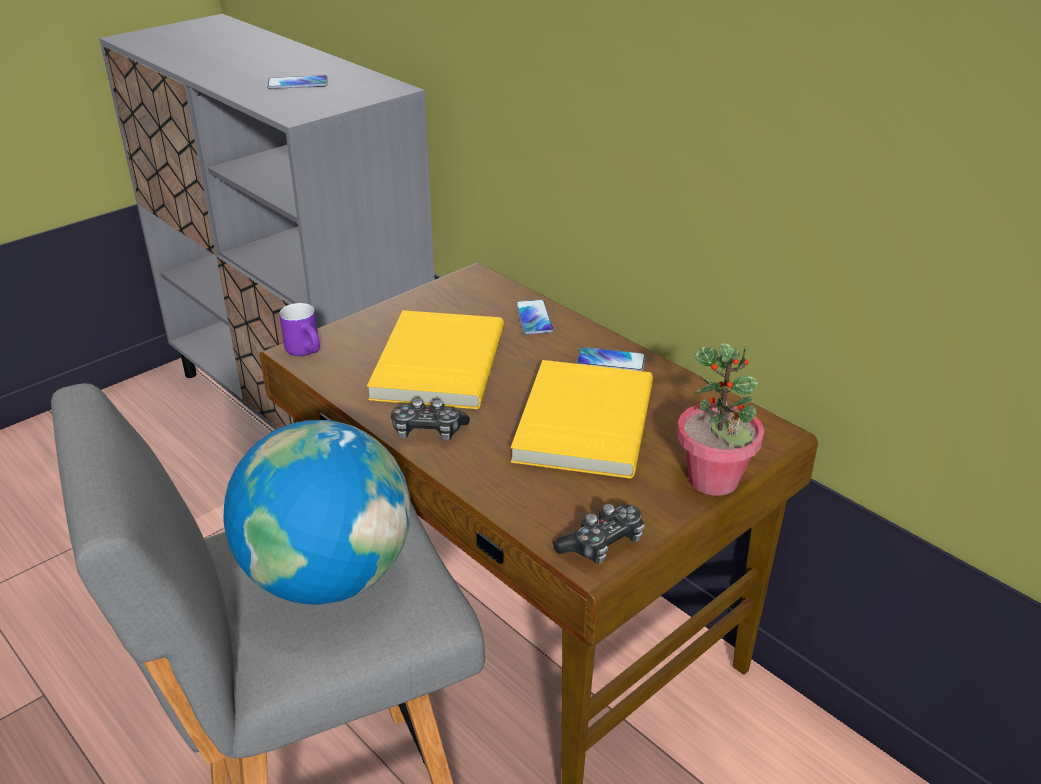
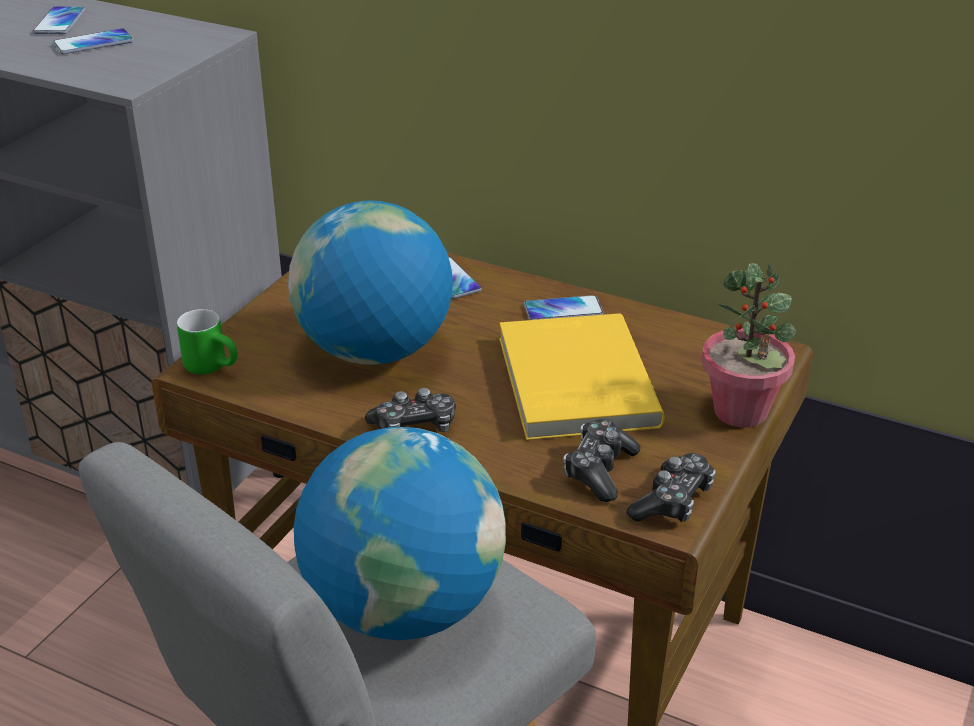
camera: 20 degrees left, 0 degrees up
purple mug [279,303,320,356] -> green mug [177,309,237,375]
yellow book [367,310,504,409] -> globe [288,200,453,365]
none -> phone [33,7,85,34]
none -> game controller [563,419,641,502]

